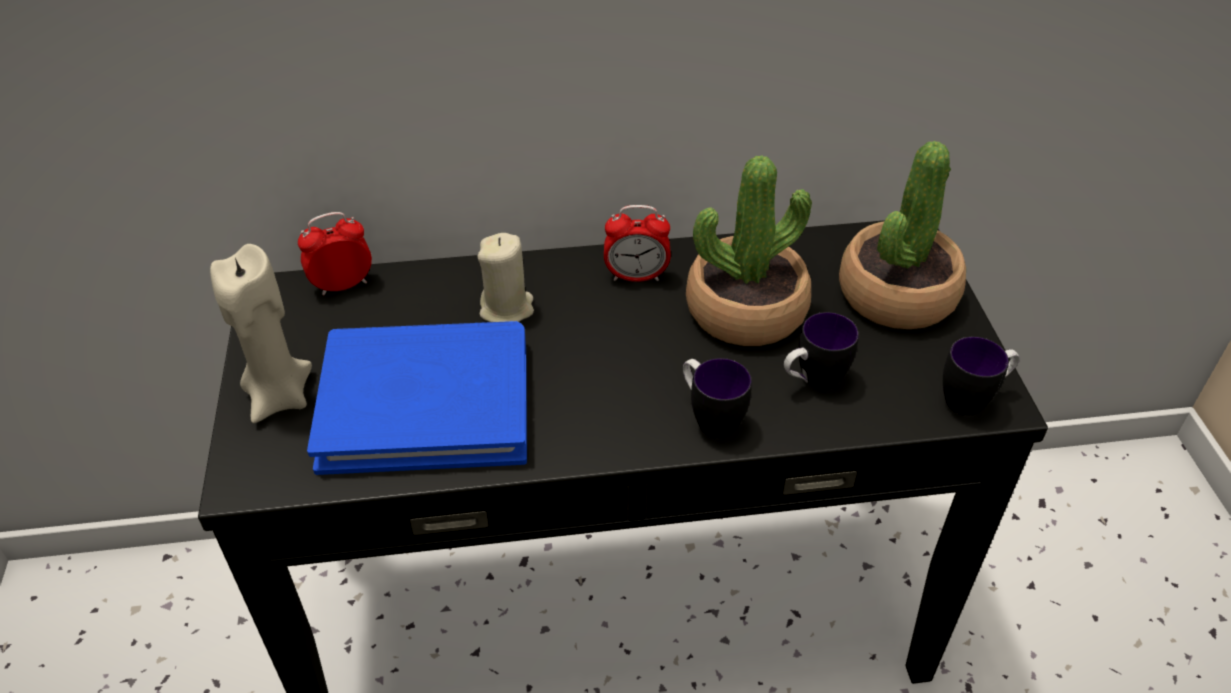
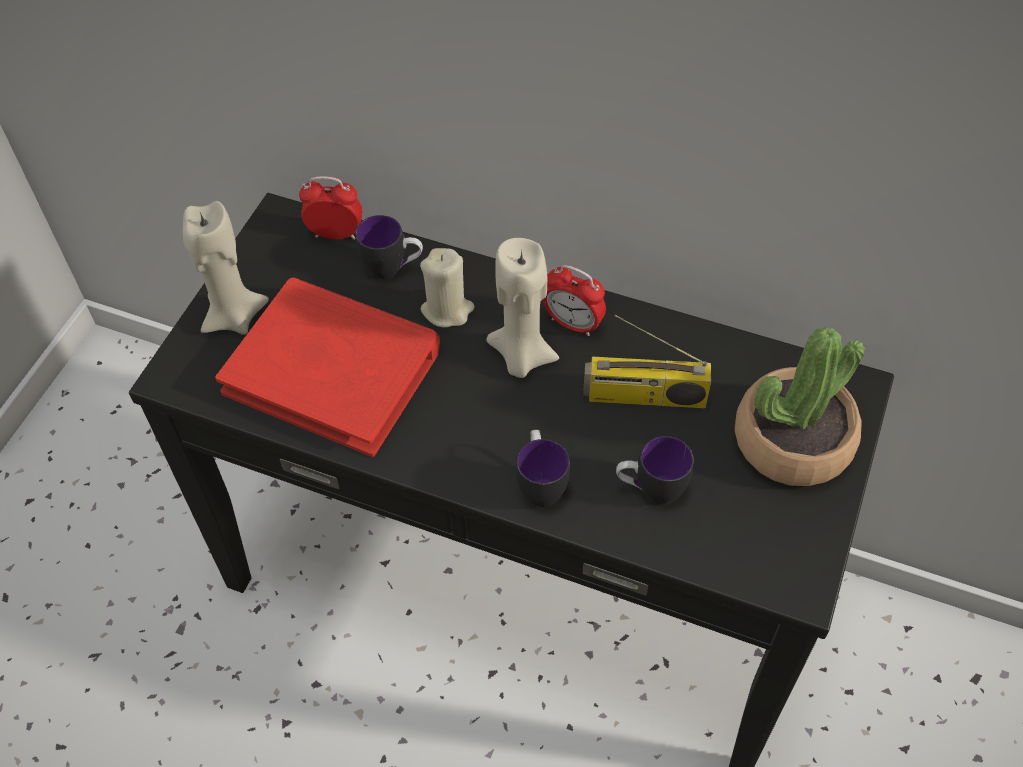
camera: 30 degrees right, 10 degrees up
blue book [307,321,527,475] -> red book [215,277,440,457]
potted plant [686,155,812,346] -> radio [583,314,711,408]
mug [943,337,1020,415] -> mug moved to [356,215,423,279]
none -> beige candle [486,238,559,378]

